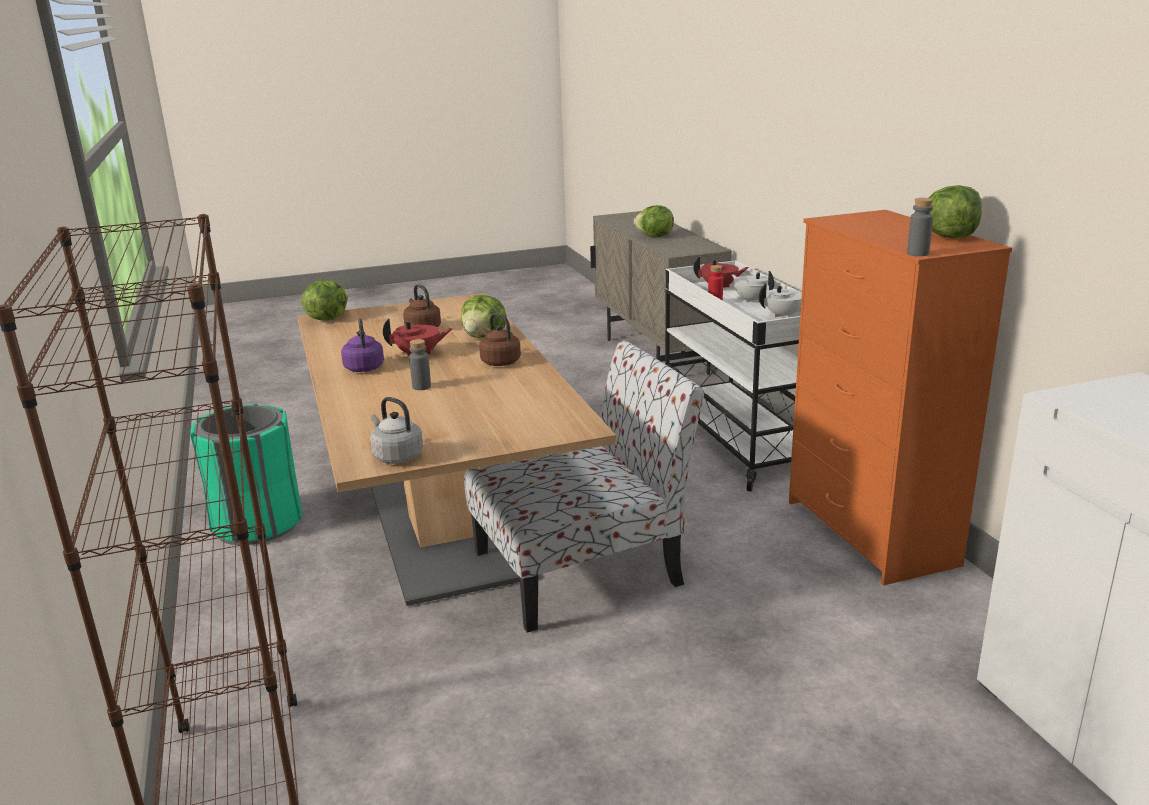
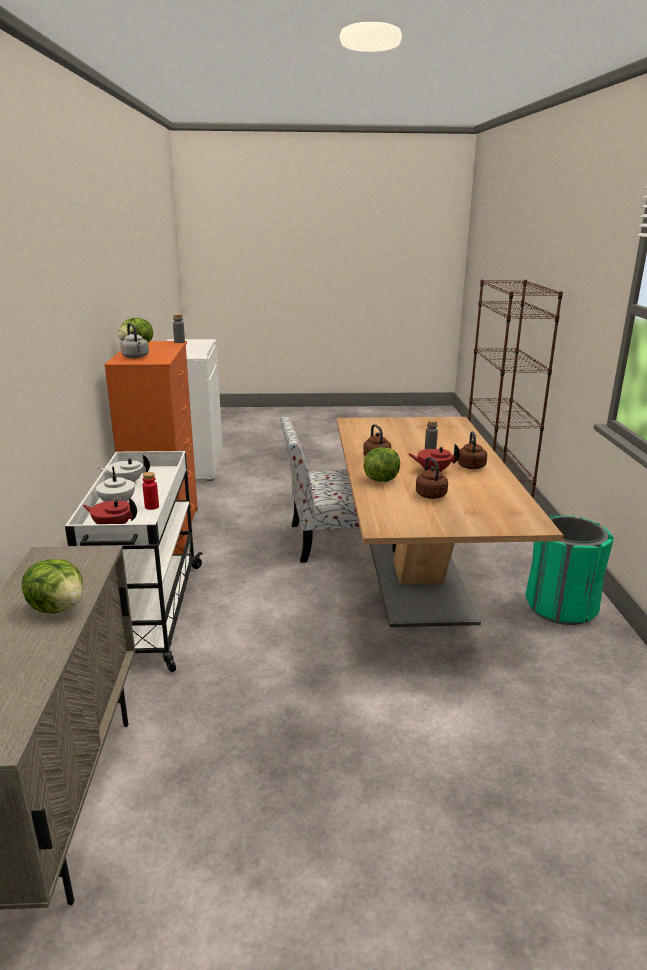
camera: 165 degrees left, 0 degrees up
lettuce [301,280,348,321] -> none
purple kettle [341,318,384,372] -> brown kettle [458,432,487,469]
grey kettle [370,397,423,464] -> grey kettle moved to [120,323,149,358]

